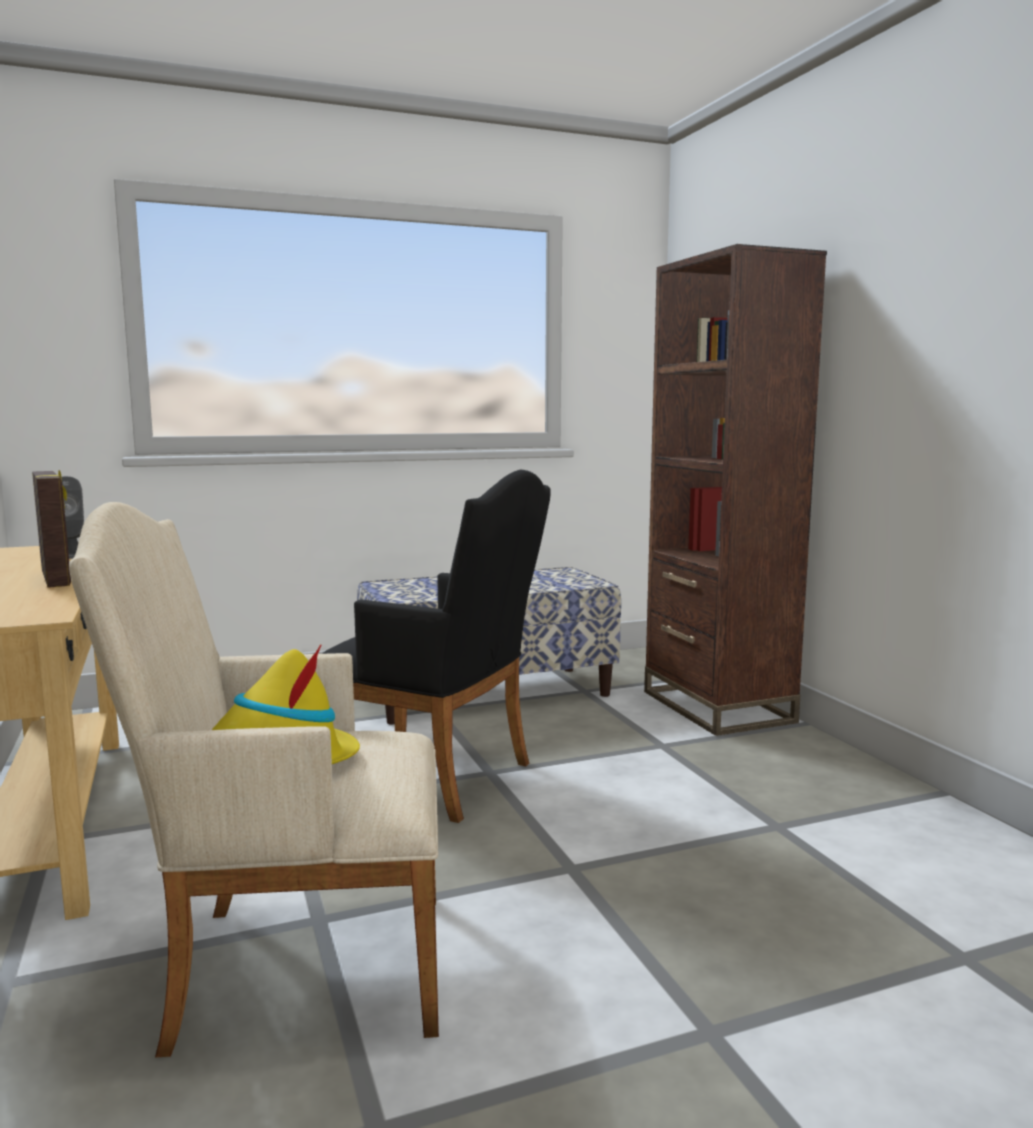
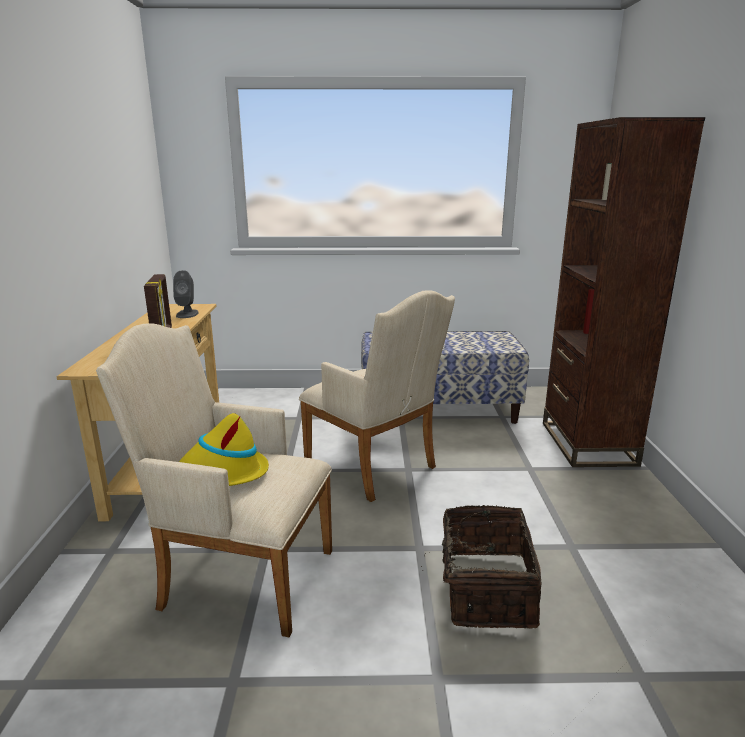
camera: 20 degrees right, 10 degrees up
black armchair [322,470,551,823] -> beige armchair [299,290,455,502]
none -> basket [421,505,541,628]

